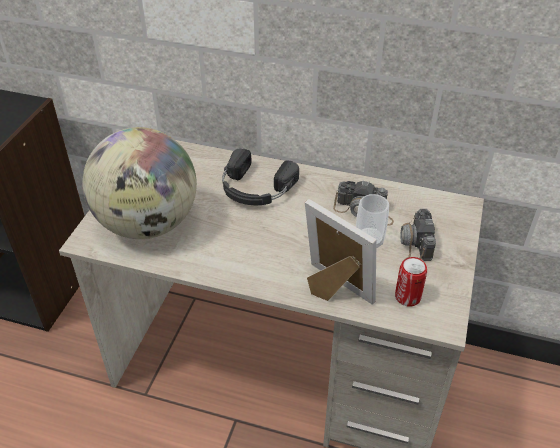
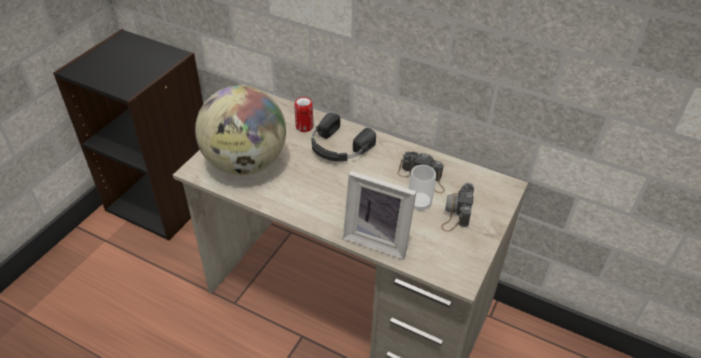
camera: 10 degrees right, 0 degrees up
picture frame [305,199,377,305] -> picture frame turned 150 degrees clockwise [343,171,416,259]
can [395,257,427,307] -> can moved to [294,97,313,132]

